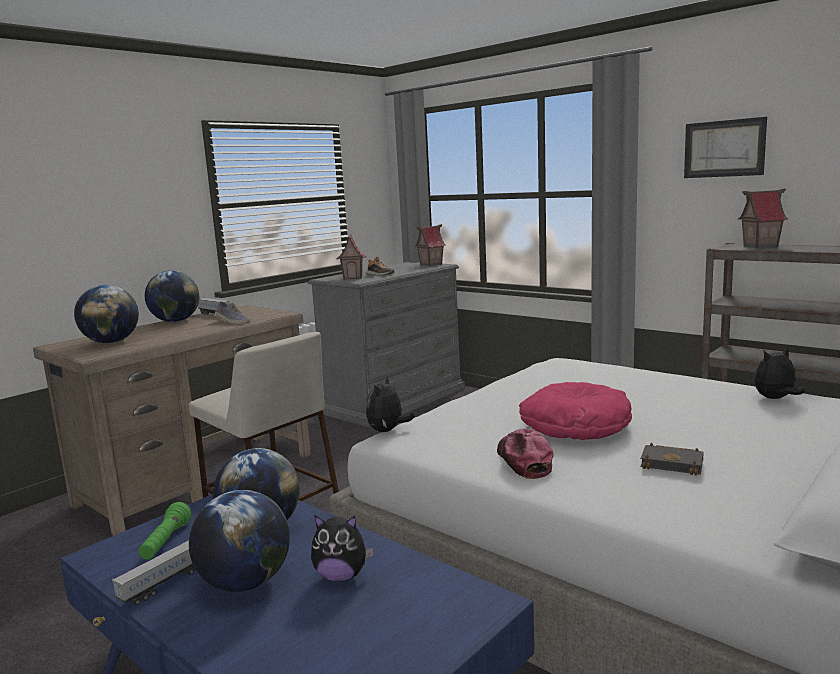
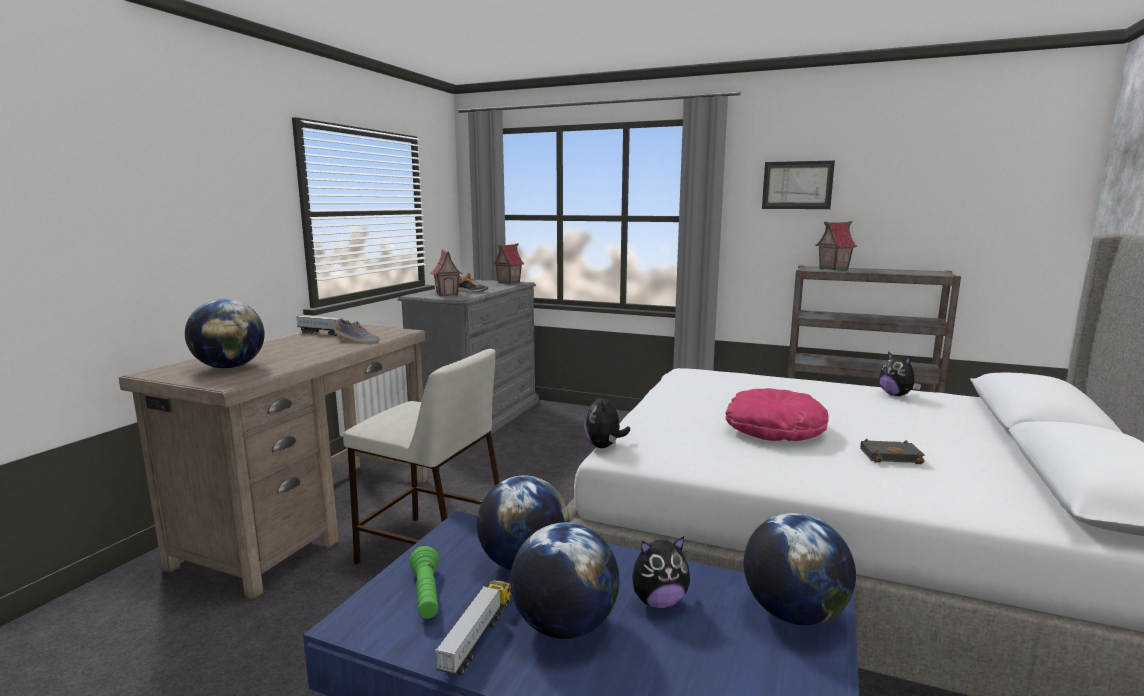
camera: 20 degrees left, 0 degrees up
globe [145,270,199,322] -> globe moved to [744,513,856,625]
cap [497,429,553,479] -> none
plush toy [754,346,805,399] -> plush toy turned 75 degrees counterclockwise [879,351,921,396]

